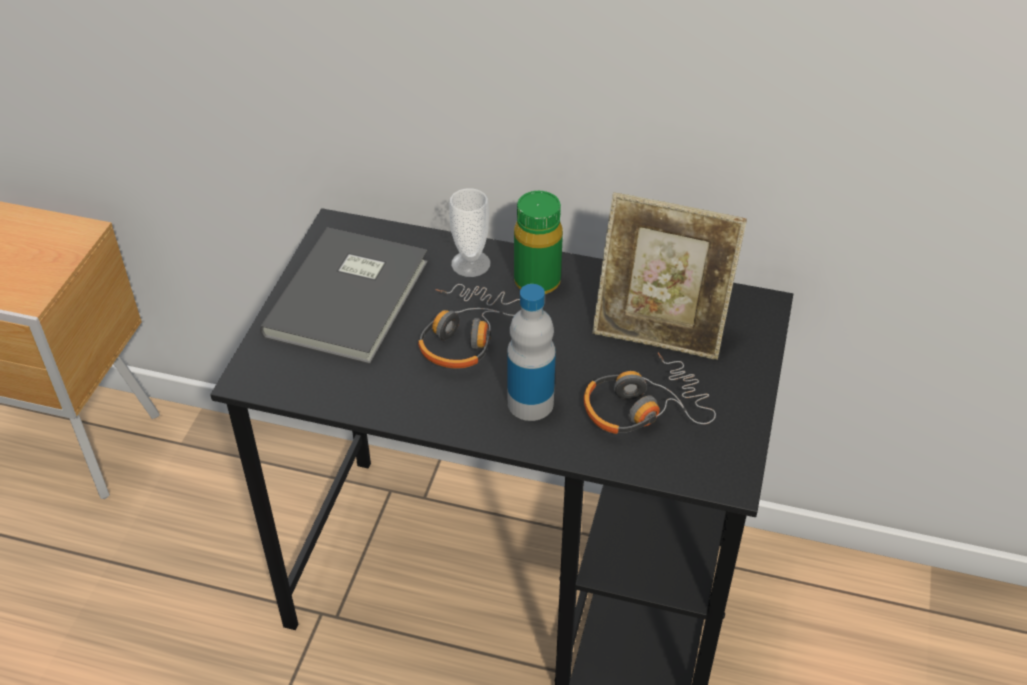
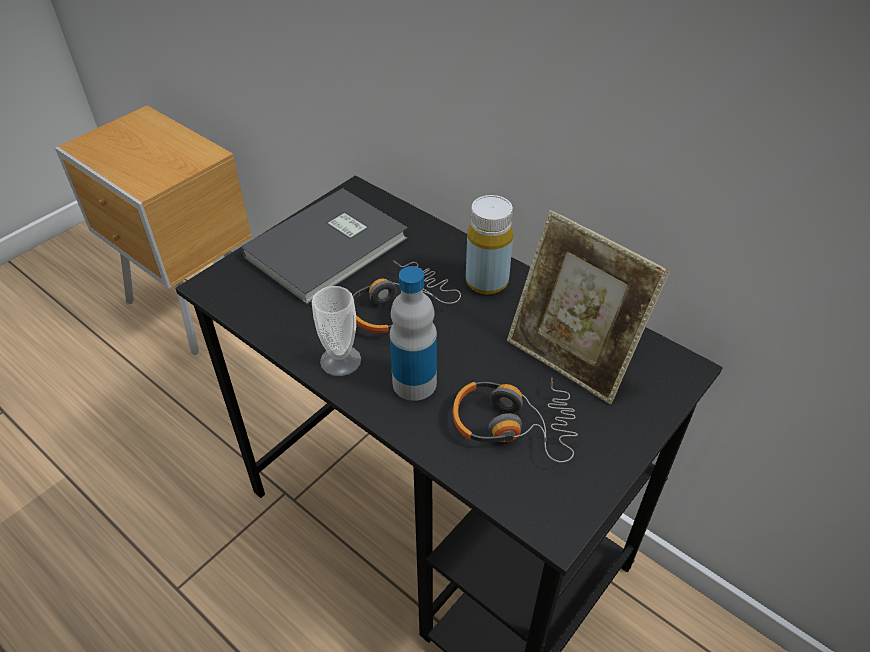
camera: 25 degrees right, 0 degrees up
cup [450,188,491,277] -> cup moved to [312,286,361,376]
green bottle [514,191,563,294] -> yellow bottle [466,195,513,294]

